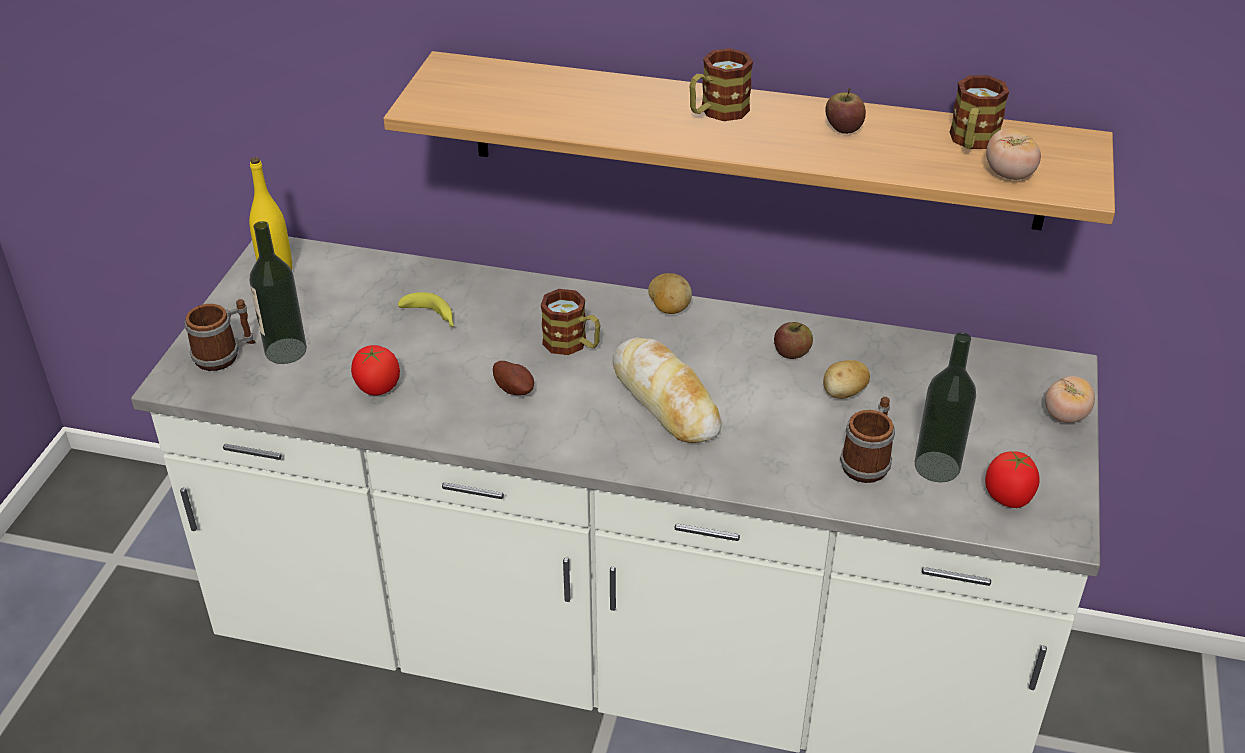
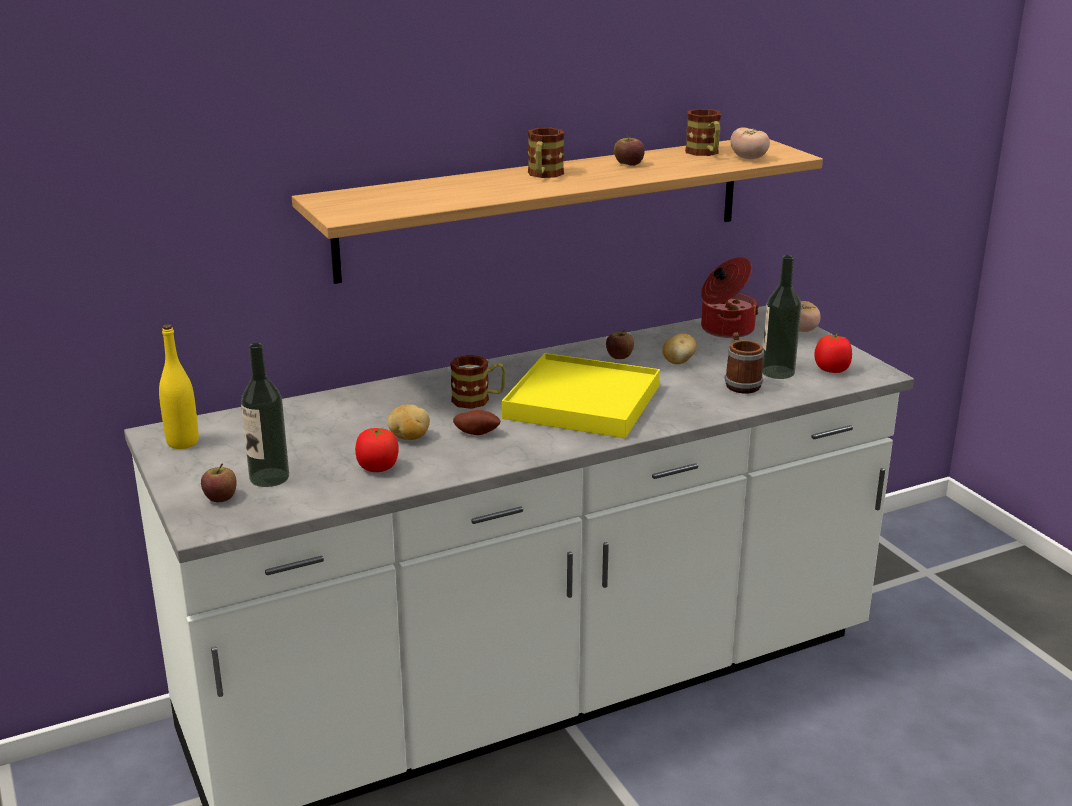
camera: 40 degrees left, 15 degrees down
mug [184,299,255,371] -> apple [201,464,237,502]
banana [398,292,454,327] -> none
bread [612,337,722,443] -> yellow tray [502,353,660,438]
potato [648,273,692,314] -> potato moved to [388,404,430,440]
none -> cooking pot [701,257,759,338]

